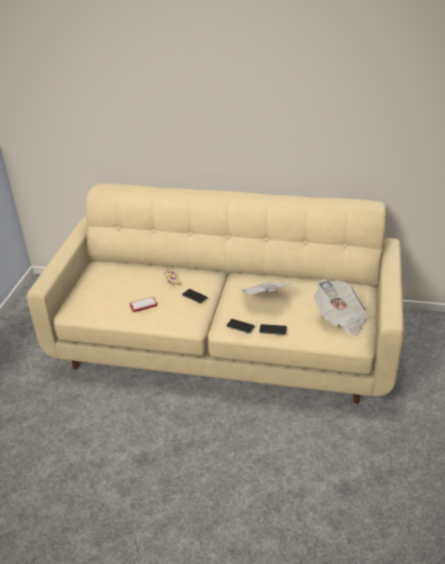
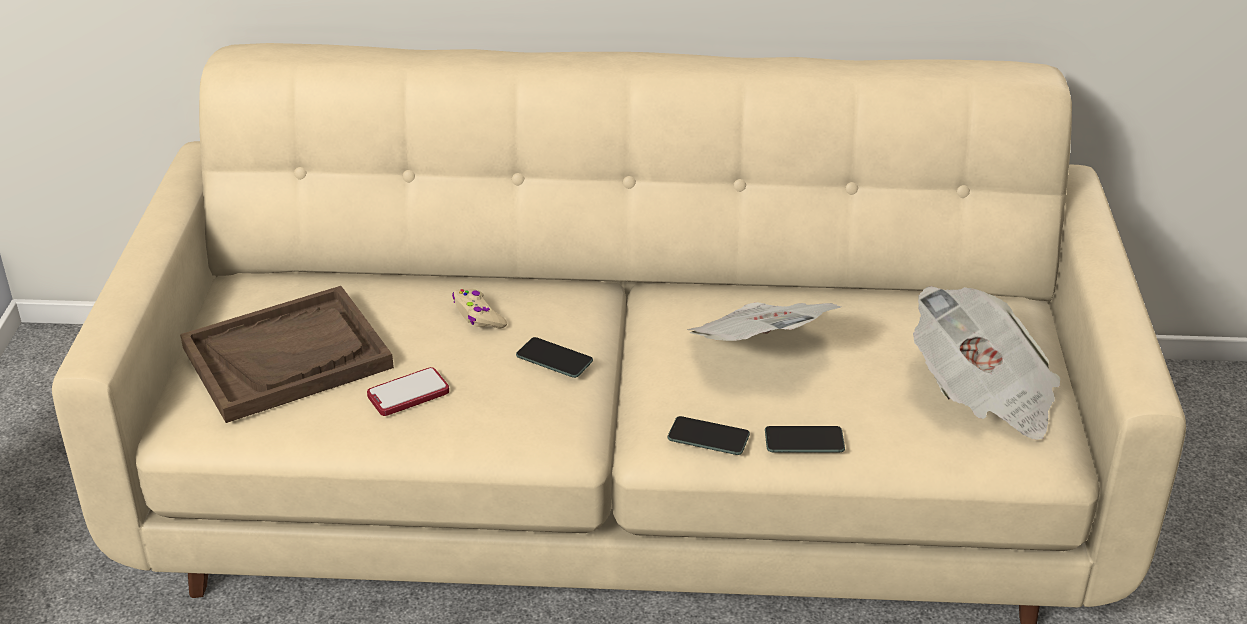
camera: 10 degrees left, 0 degrees up
none -> brown tray [180,286,394,423]

